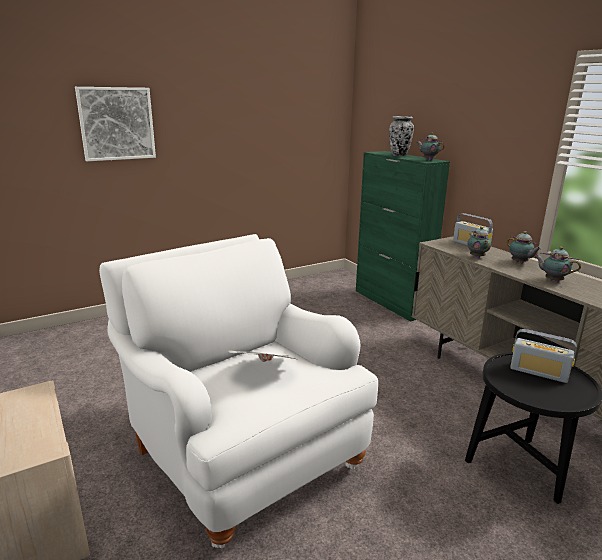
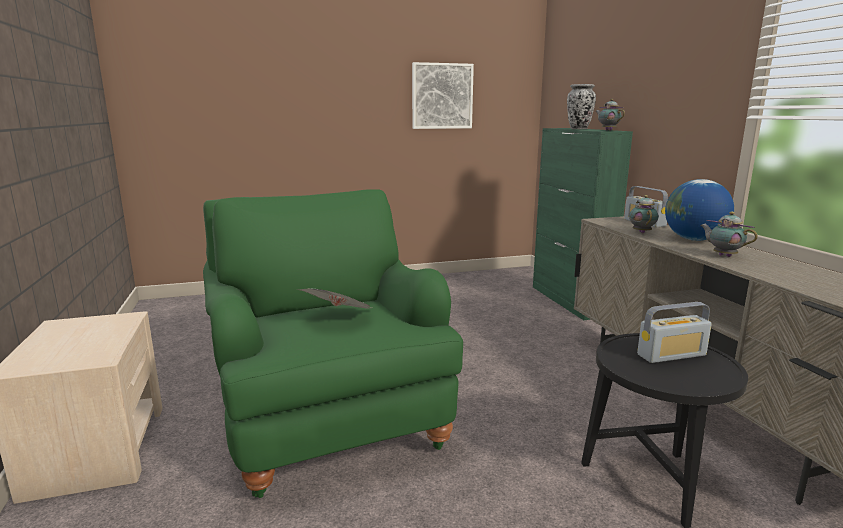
camera: 15 degrees right, 5 degrees down
picture [75,87,156,161] -> picture moved to [412,62,474,129]
white armchair [99,234,378,548] -> green armchair [203,189,463,498]
teapot [507,231,541,263] -> globe [665,179,734,241]
radio [510,329,577,383] -> radio turned 60 degrees counterclockwise [637,302,712,363]

